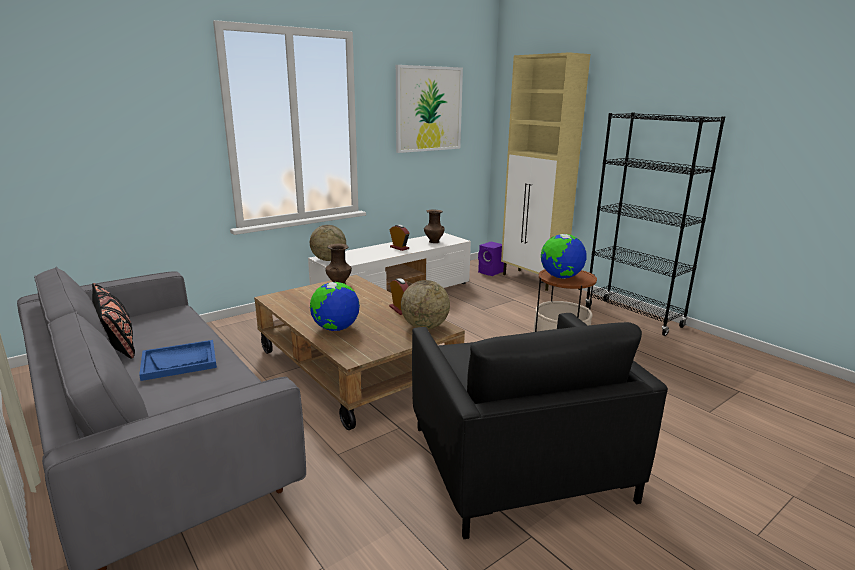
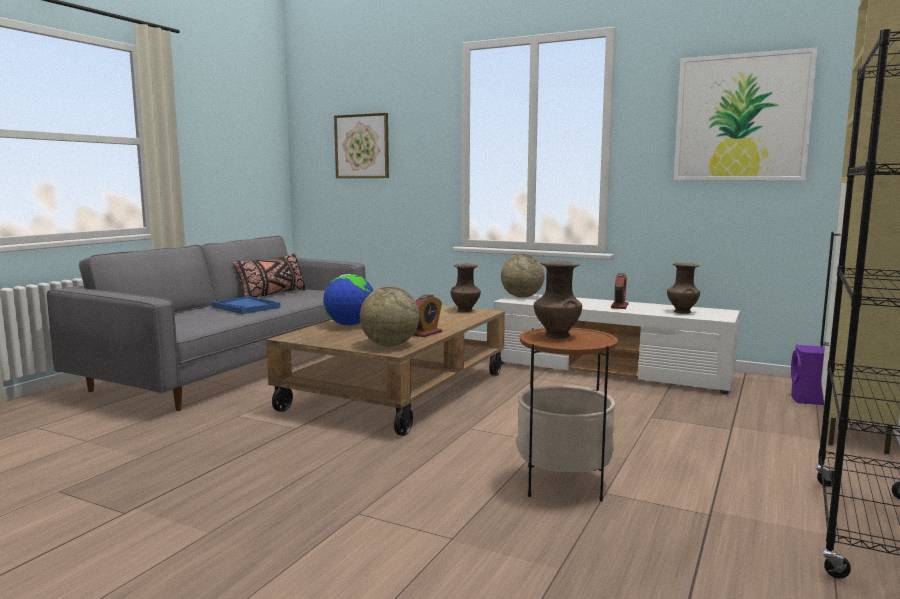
camera: 65 degrees right, 10 degrees down
black armchair [412,313,668,539] -> none
globe [541,234,587,279] -> brown vase [533,261,582,339]
none -> picture [334,113,389,178]

